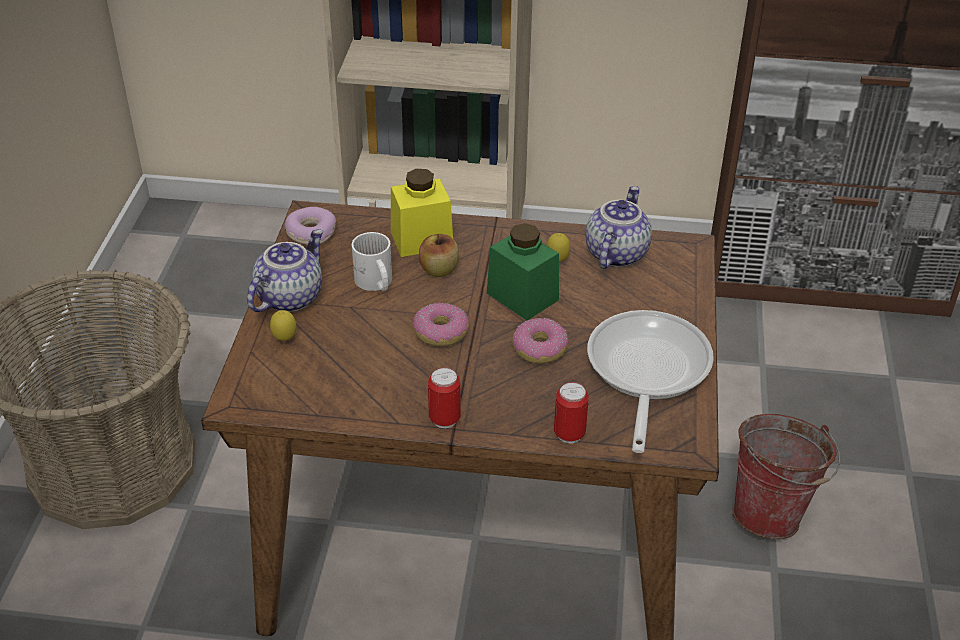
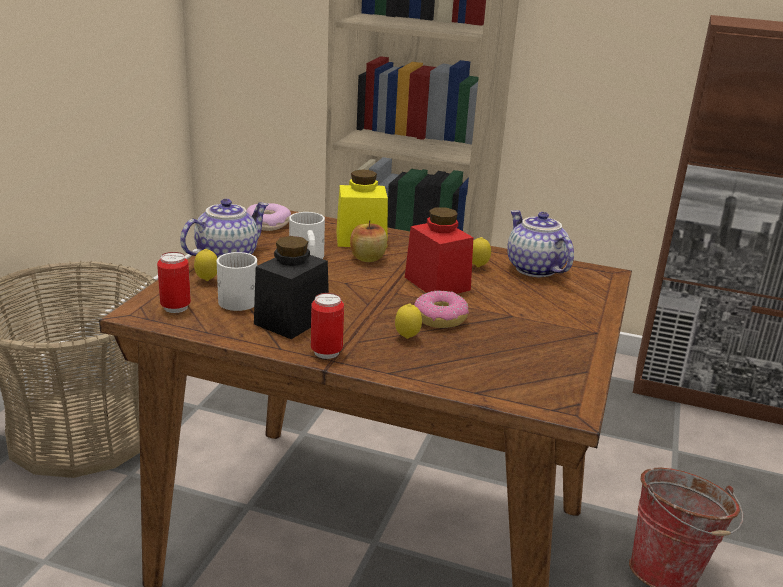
camera: 10 degrees right, 15 degrees down
donut [413,303,469,347] -> none
green jar [487,223,559,320] -> red jar [405,207,473,294]
can [554,382,589,443] -> can moved to [157,252,191,313]
teapot [586,186,652,269] -> teapot turned 60 degrees counterclockwise [507,210,574,277]
frying pan [587,310,714,453] -> none
none -> white mug [216,252,257,311]
none -> black jar [254,236,329,339]
none -> lemon [395,304,422,339]

